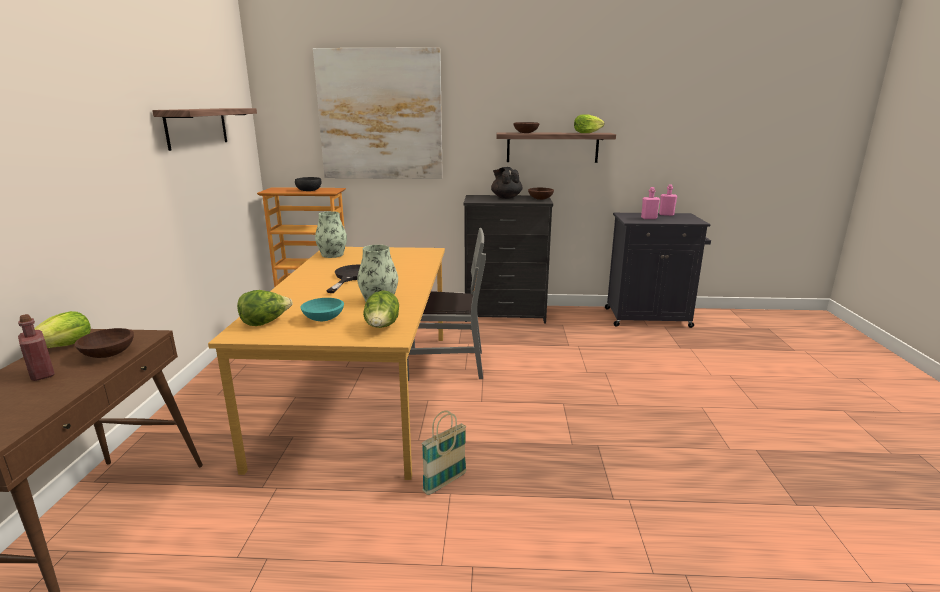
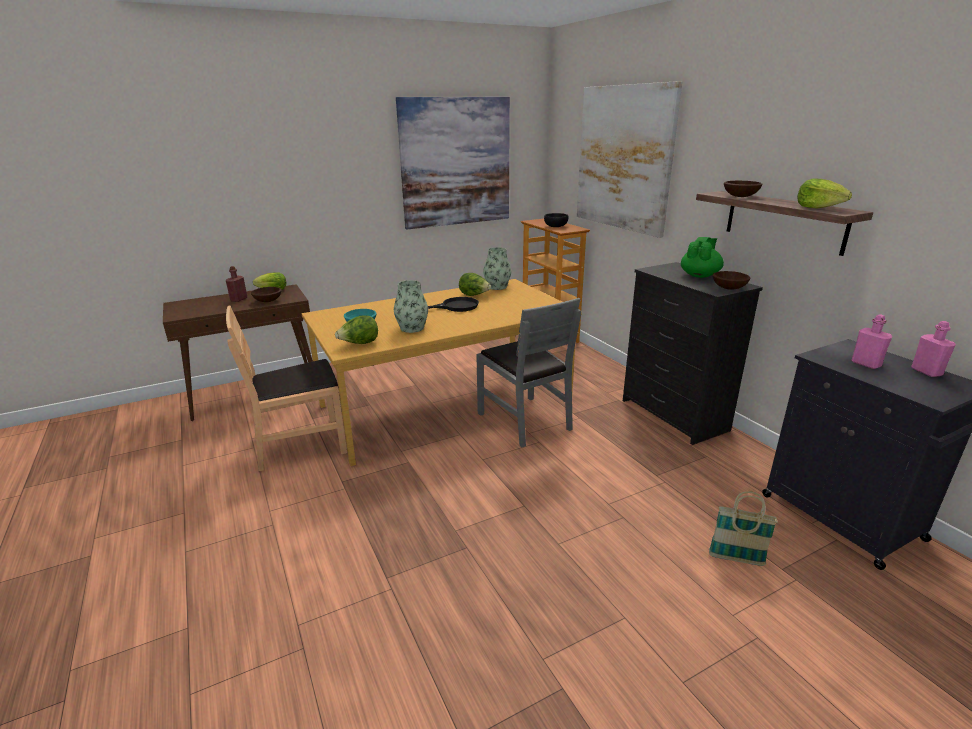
camera: 60 degrees right, 5 degrees up
shelf [152,108,257,151] -> picture [396,97,510,229]
lettuce [237,290,292,326] -> lettuce moved to [459,273,491,296]
basket [422,410,467,495] -> basket moved to [709,491,778,566]
black teapot [491,167,523,199] -> green teapot [681,237,724,278]
none -> brown chair [226,305,347,471]

